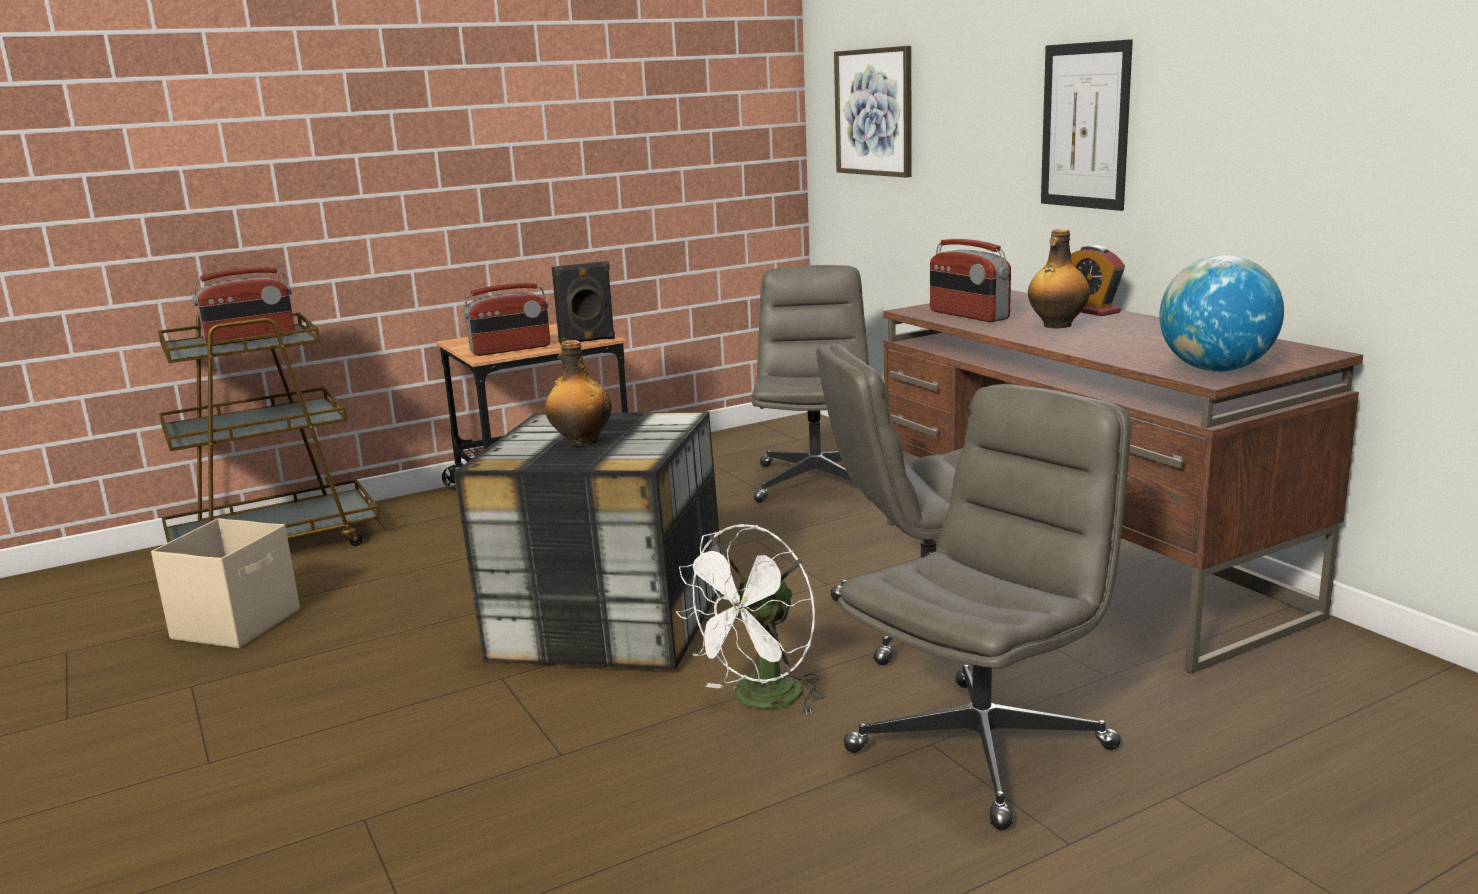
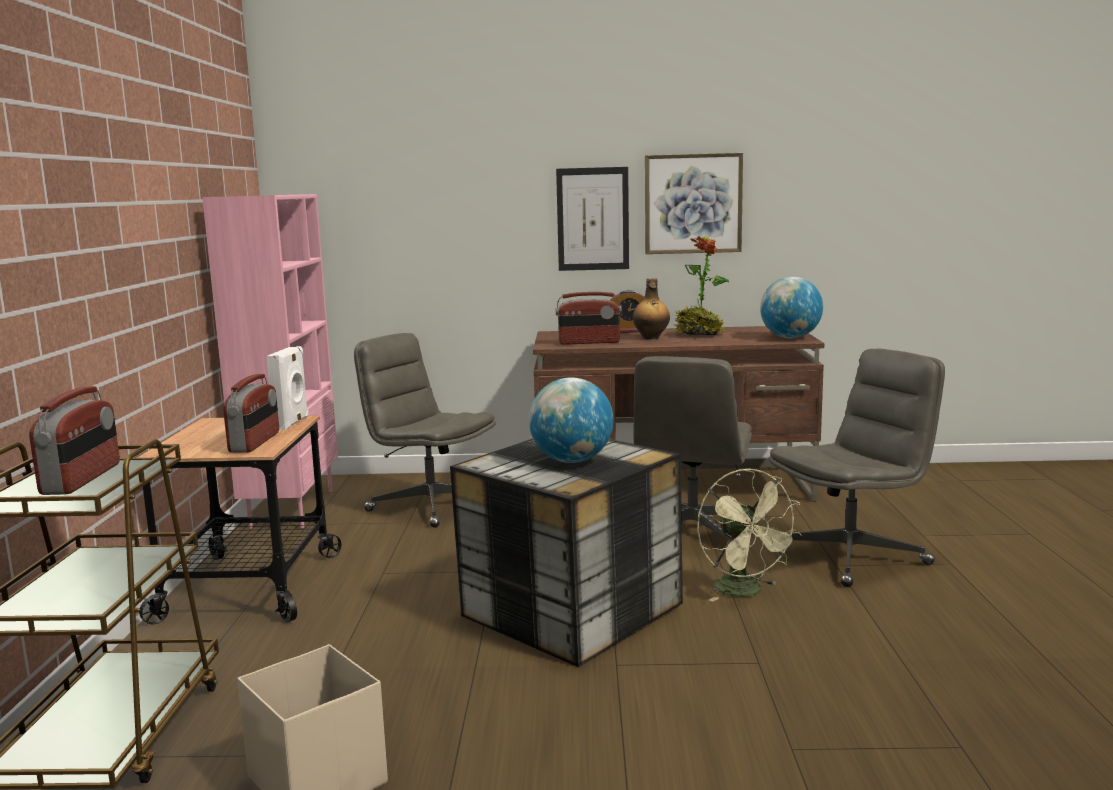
camera: 60 degrees left, 5 degrees down
bottle [545,340,612,446] -> globe [529,377,614,463]
black speaker [552,261,615,345] -> white speaker [267,346,308,430]
white fan [676,524,826,714] -> green fan [697,468,802,602]
picture [834,46,912,178] -> picture moved to [645,153,743,254]
grey office chair [838,384,1131,830] -> grey office chair turned 75 degrees clockwise [768,349,945,587]
none -> pink bookcase [202,194,338,529]
none -> potted plant [674,236,729,335]

